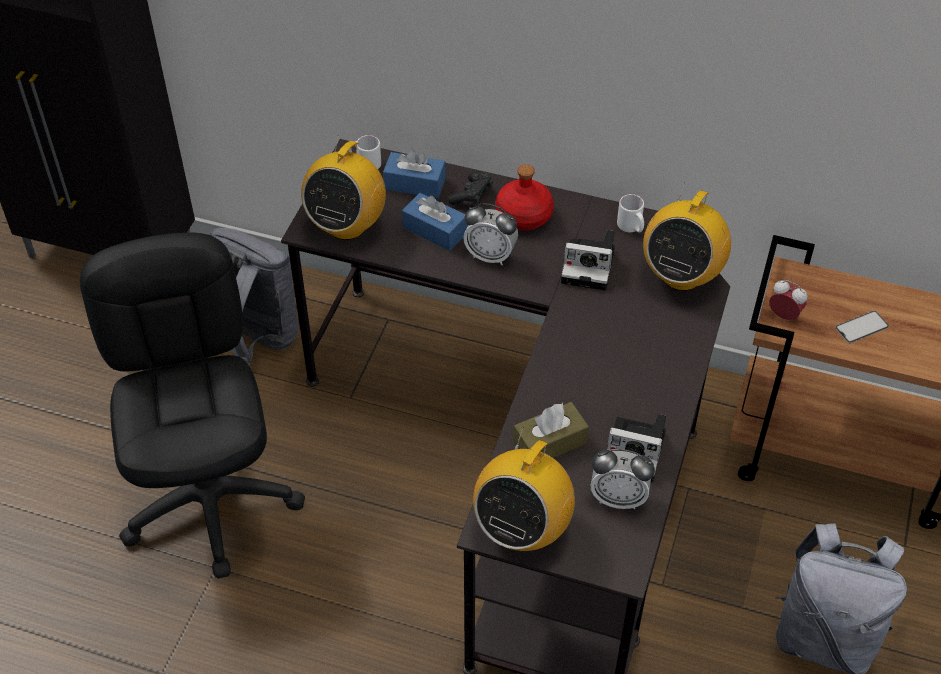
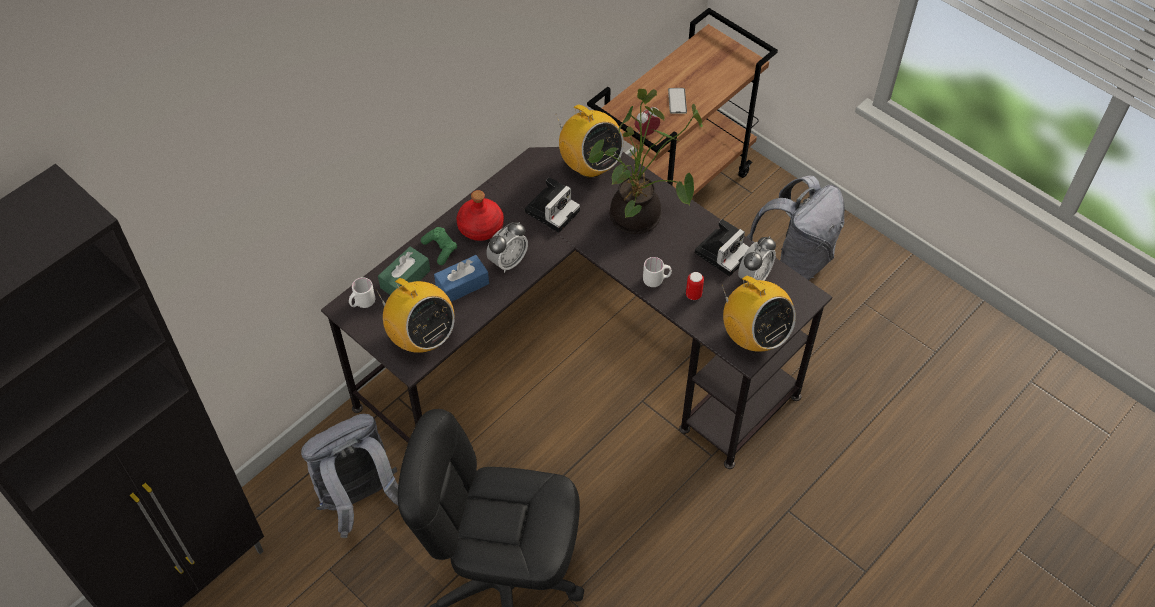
camera: 65 degrees left, 5 degrees up
blue tissue box [383,149,446,198] -> green tissue box [378,246,430,295]
black game controller [448,172,493,205] -> green game controller [421,227,457,265]
brown tissue box [513,402,589,458] -> can [686,272,704,300]
white mug [617,194,644,232] -> white mug moved to [643,257,672,287]
none -> potted plant [587,89,703,234]

